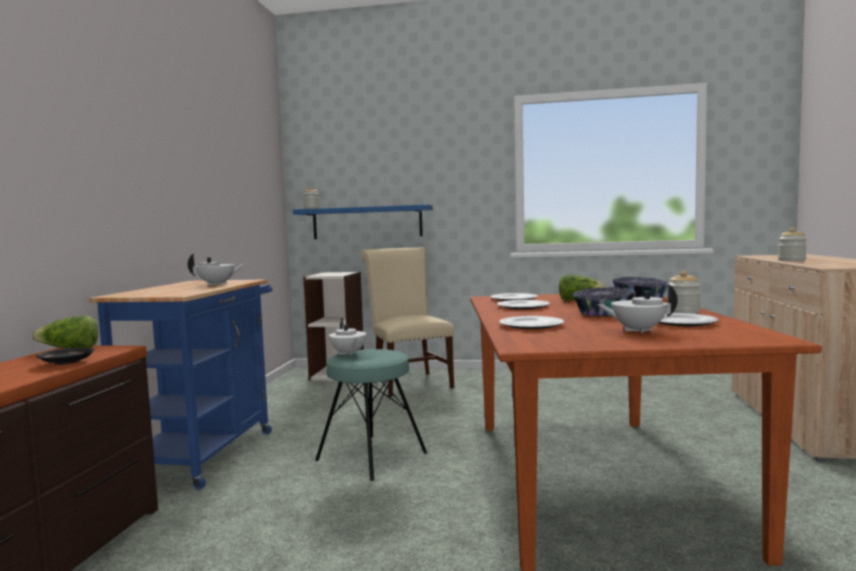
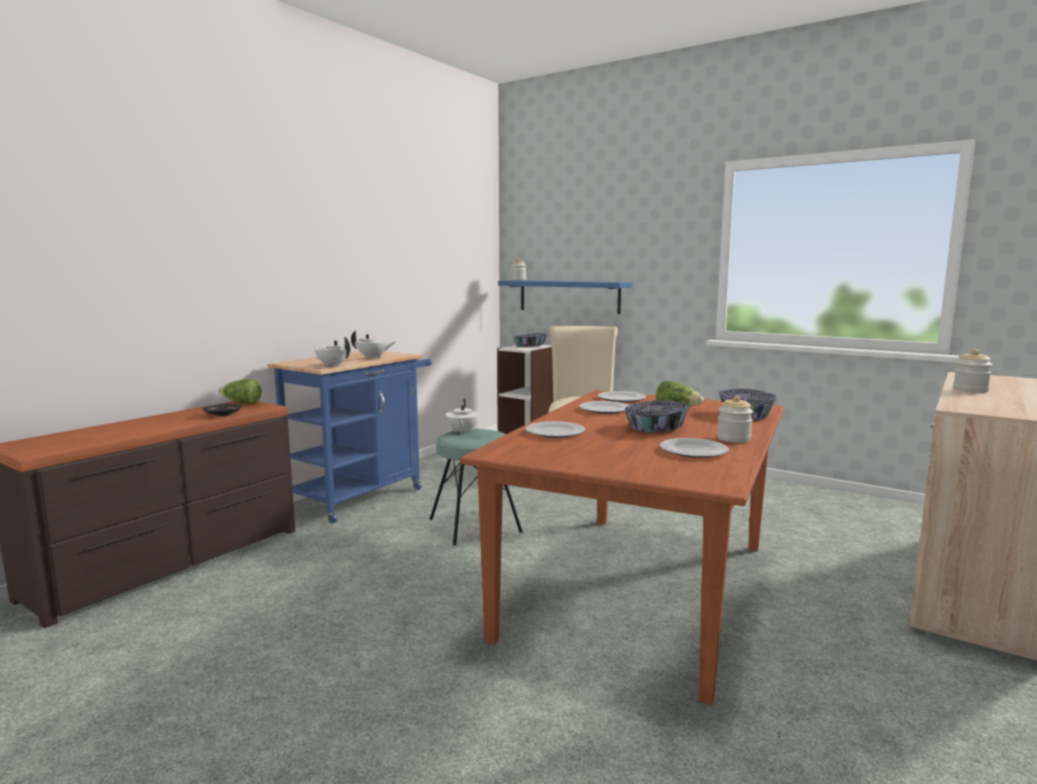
camera: 25 degrees right, 5 degrees up
white teapot [597,284,678,333] -> white teapot moved to [313,337,350,367]
none -> bowl [513,333,547,347]

